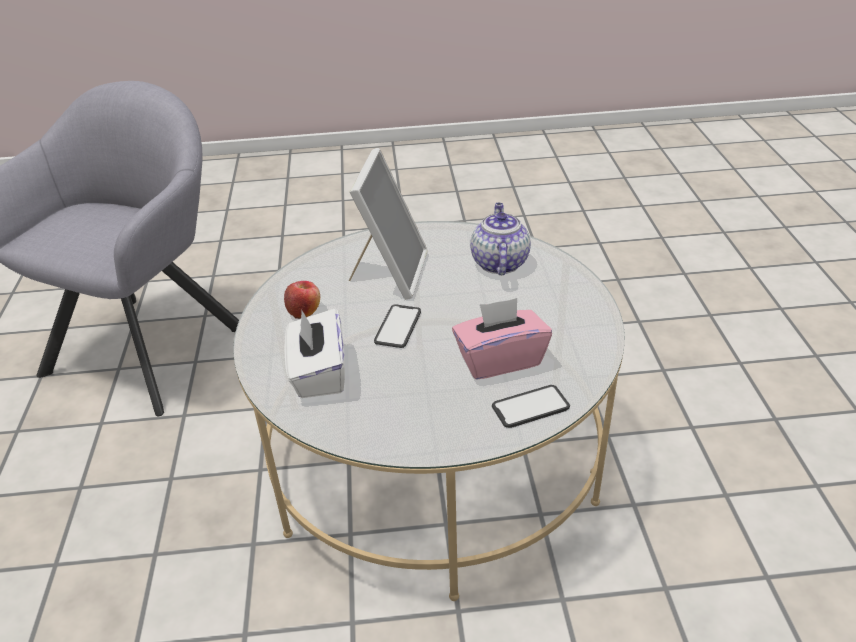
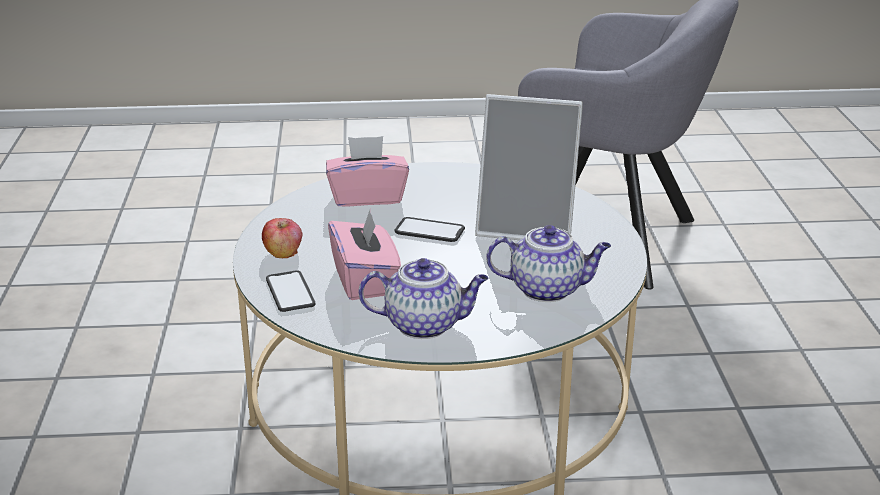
camera: 90 degrees right, 10 degrees down
apple [284,281,320,319] -> apple moved to [262,218,302,258]
white tissue box [284,309,345,398] -> pink tissue box [326,136,409,206]
none -> teapot [358,258,489,339]

